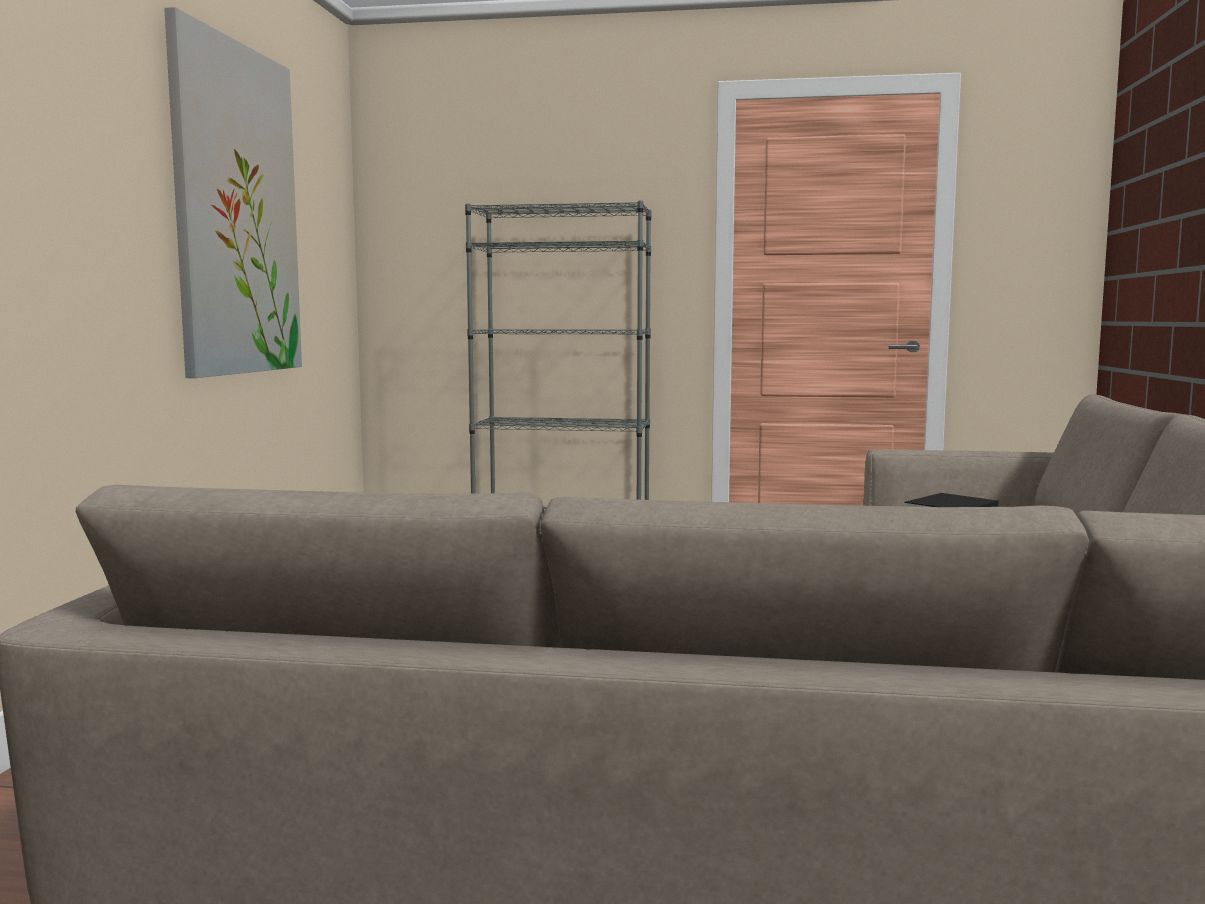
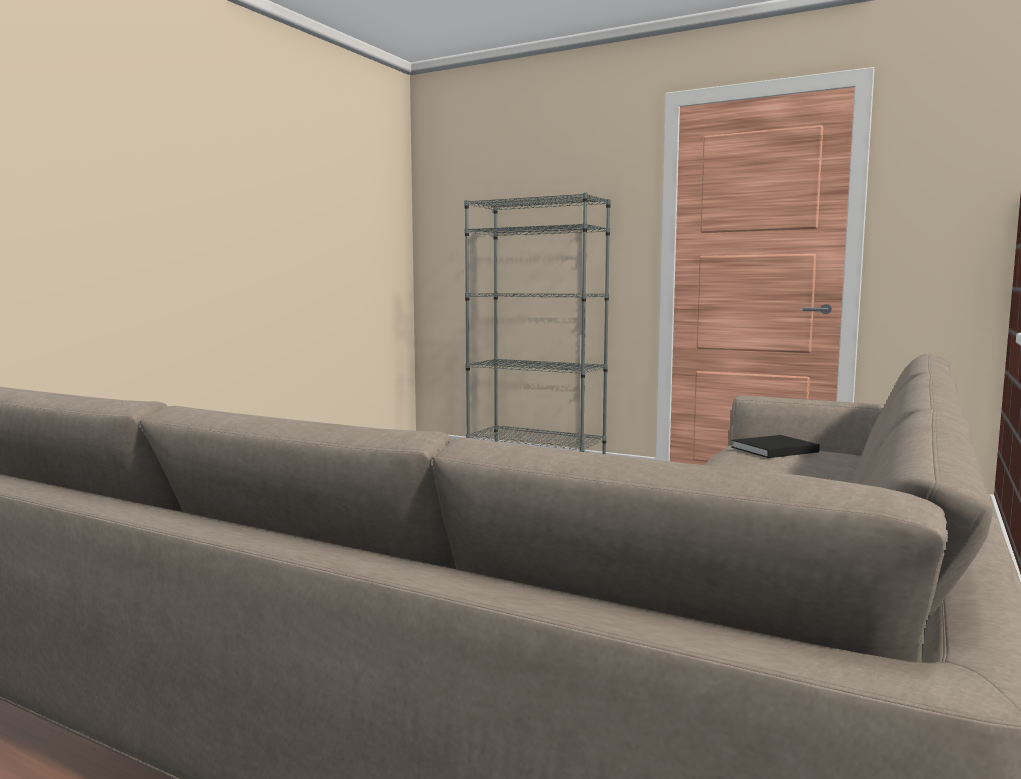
camera: 20 degrees right, 0 degrees up
picture [164,7,302,378] -> none

